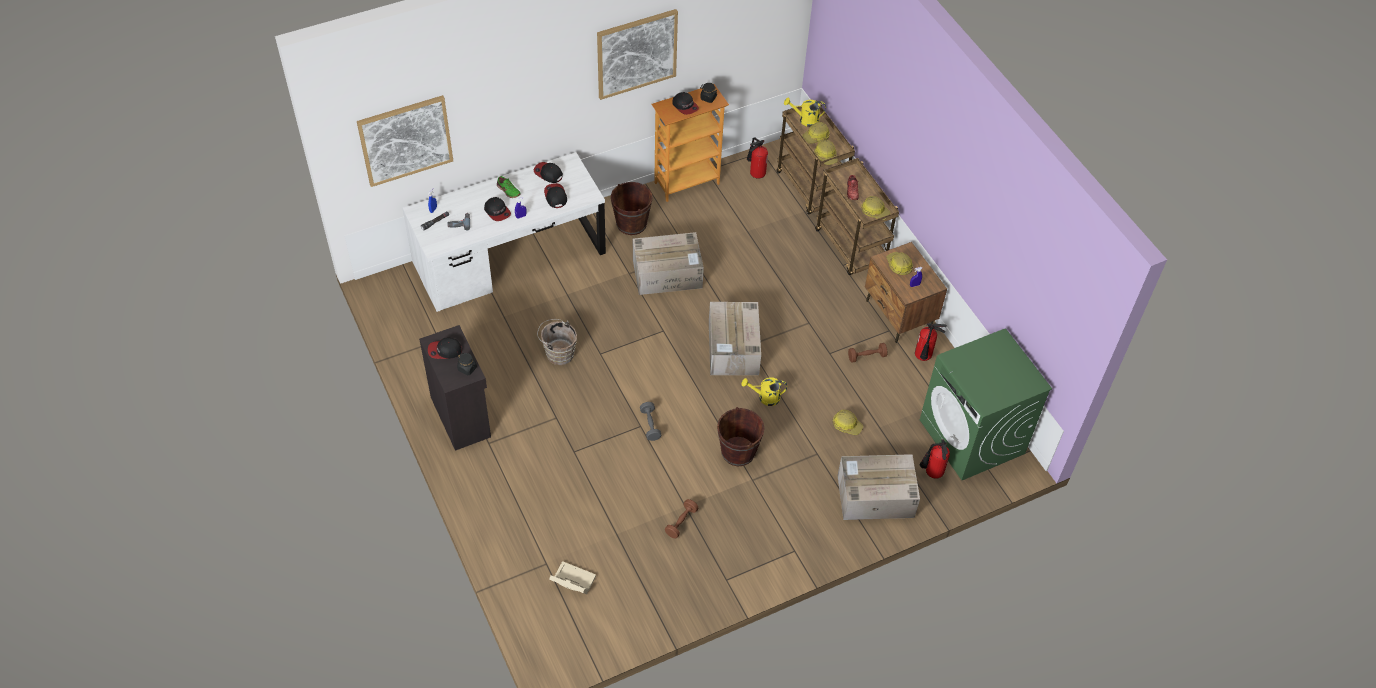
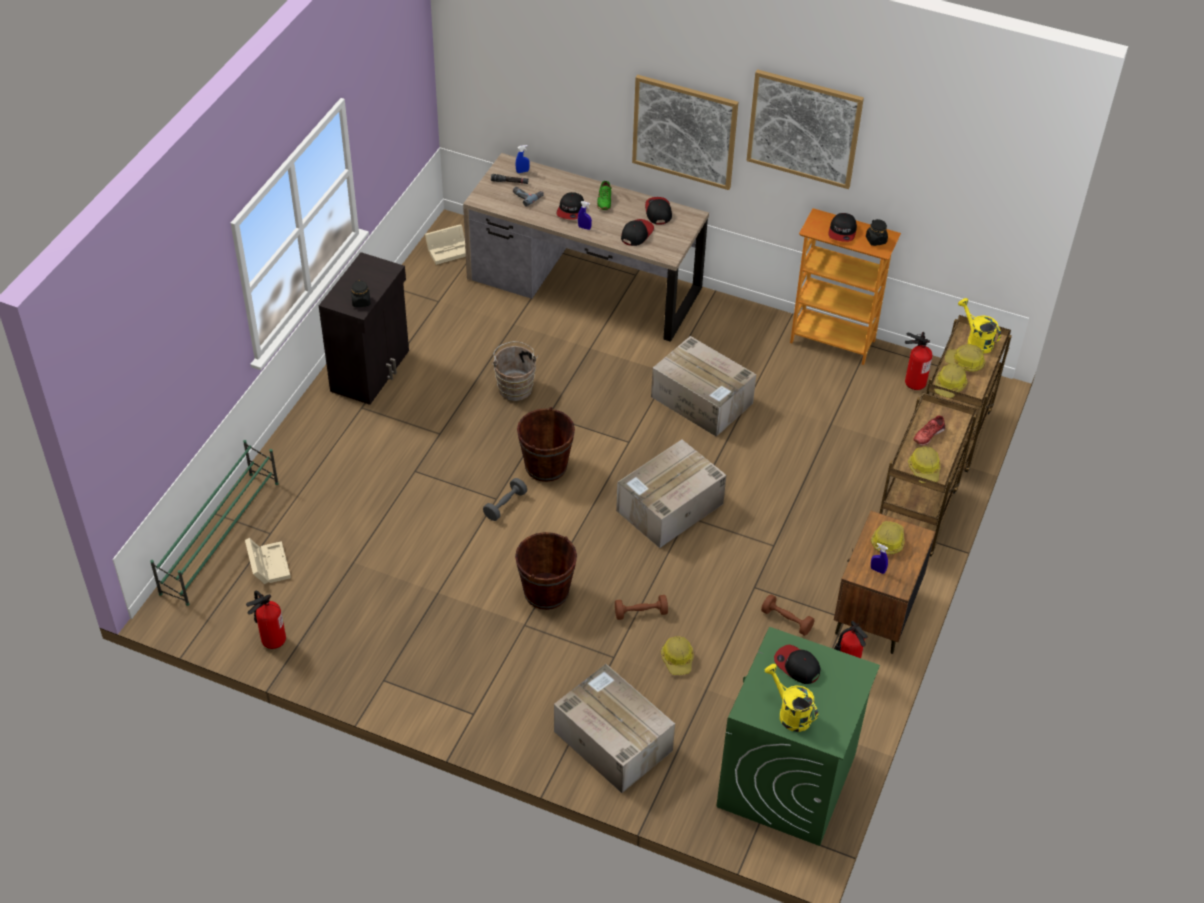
camera: 50 degrees right, 5 degrees down
picture [357,95,453,187] -> picture moved to [632,75,738,190]
white desk [402,152,606,312] -> brown desk [463,153,709,342]
cap [428,337,462,359] -> cap moved to [774,645,820,684]
brown bucket [611,182,653,235] -> brown bucket moved to [517,407,575,482]
brown dumbbell [665,499,698,538] -> brown dumbbell moved to [615,595,668,620]
yellow watering can [741,377,787,406] -> yellow watering can moved to [764,664,818,732]
fire extinguisher [920,439,950,479] -> fire extinguisher moved to [246,591,286,649]
none -> green shoe rack [150,440,279,606]
none -> beige storage box [425,224,466,265]

